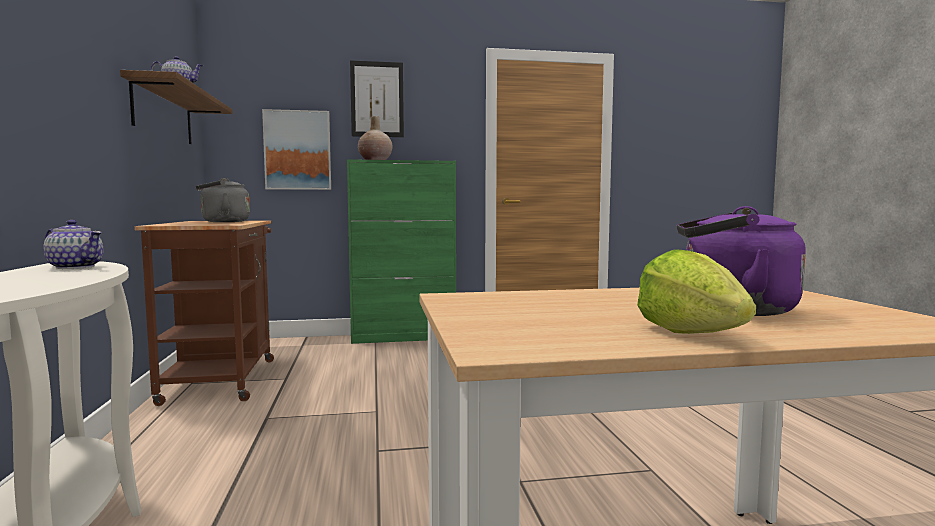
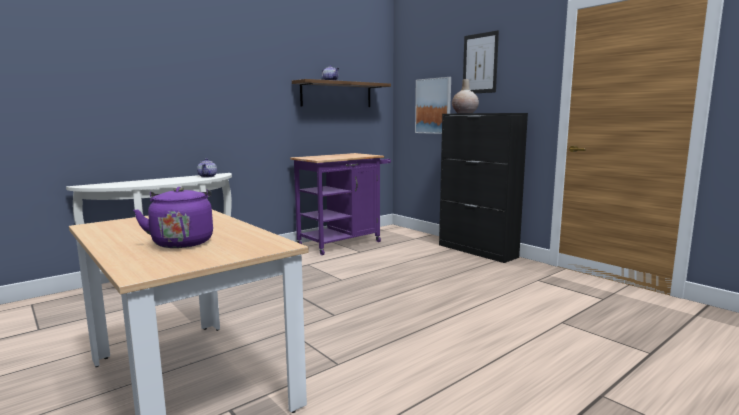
camera: 60 degrees right, 5 degrees up
brown cart [135,220,274,406] -> purple cart [290,153,391,255]
grey kettle [196,178,250,222] -> none
green cabinet [347,159,456,344] -> black cabinet [439,113,528,263]
lettuce [637,249,756,334] -> none

